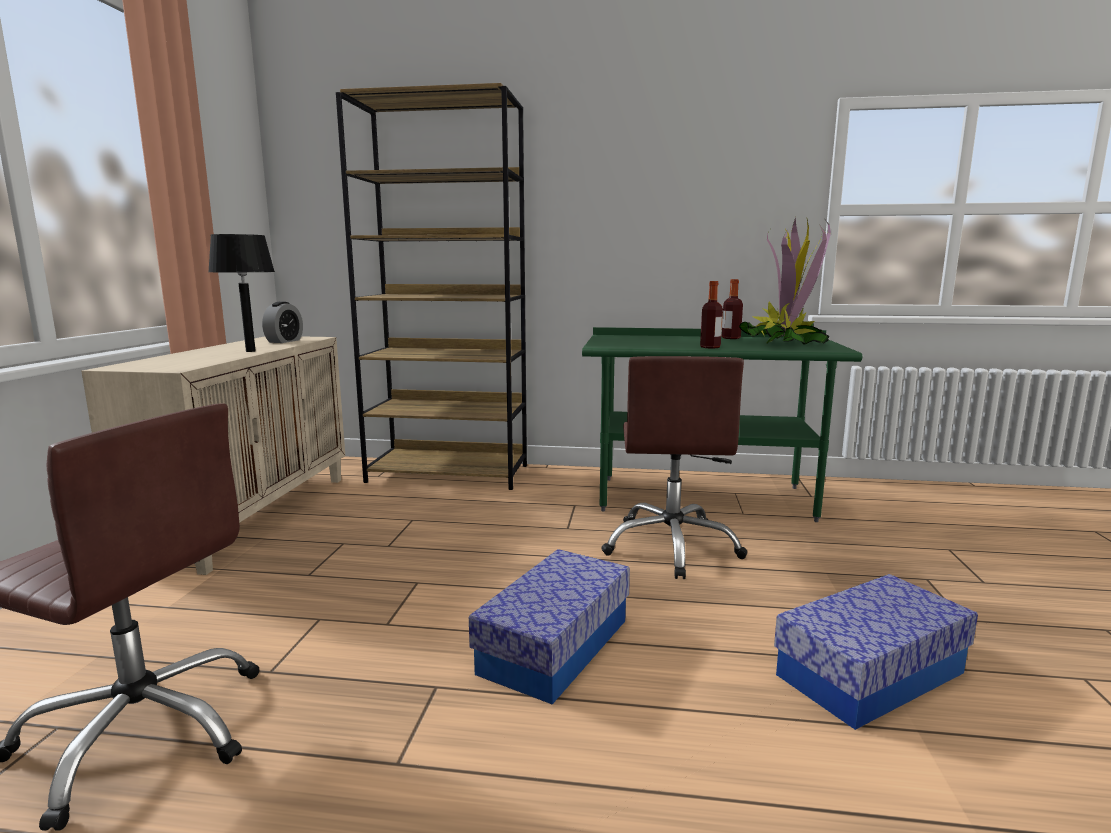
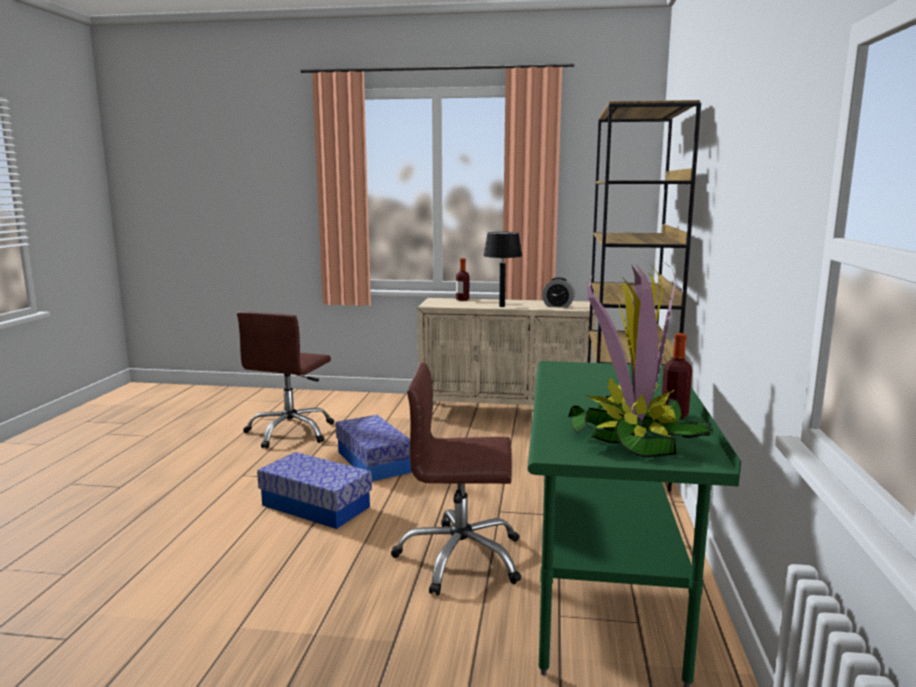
camera: 90 degrees right, 0 degrees up
bottle [700,281,723,349] -> bottle moved to [456,258,469,301]
storage box [774,574,978,730] -> storage box moved to [336,415,411,481]

